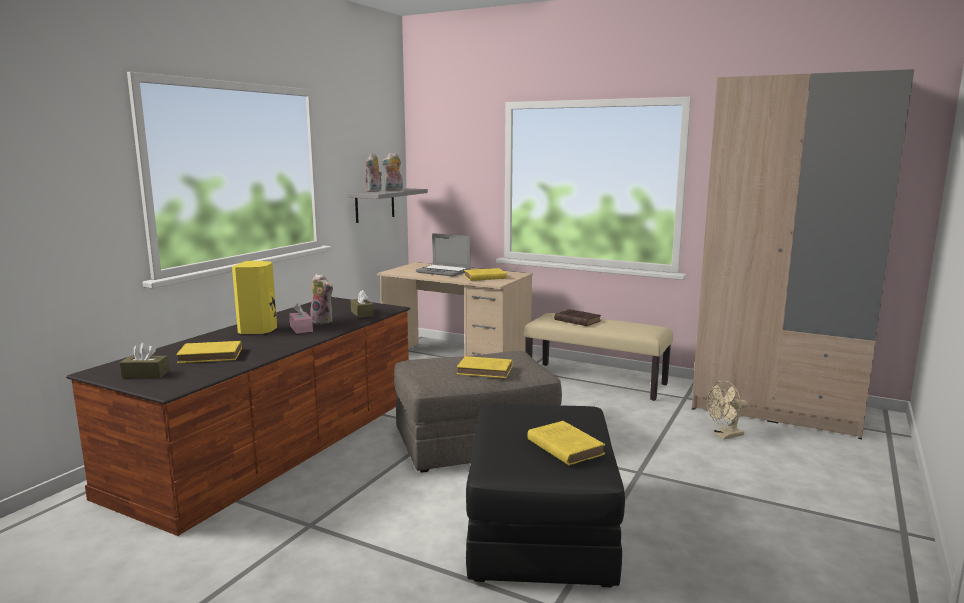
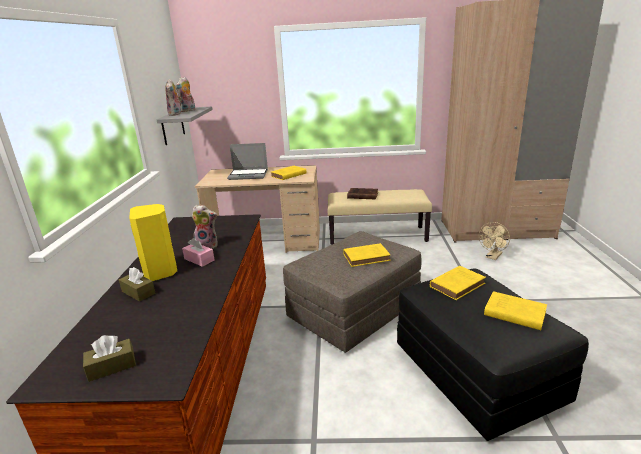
camera: 25 degrees left, 10 degrees up
yellow book [176,341,242,363] -> yellow book moved to [429,266,486,300]
brown tissue box [351,290,374,318] -> brown tissue box moved to [119,267,155,302]

